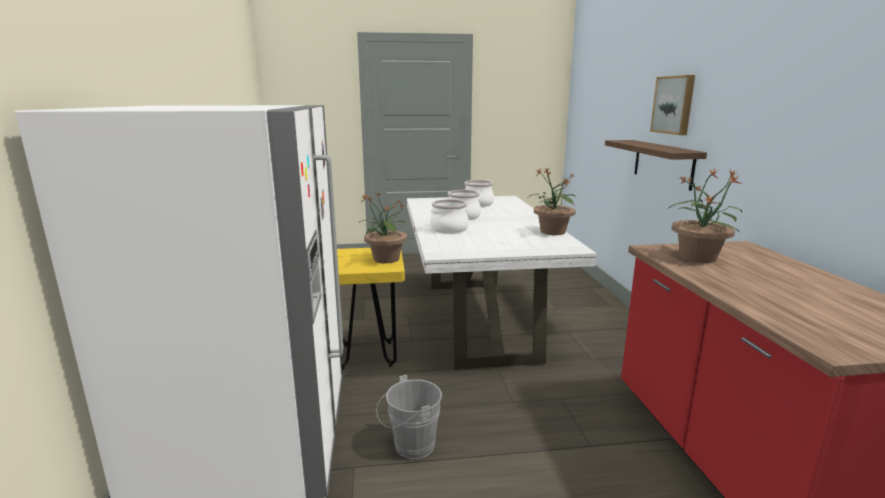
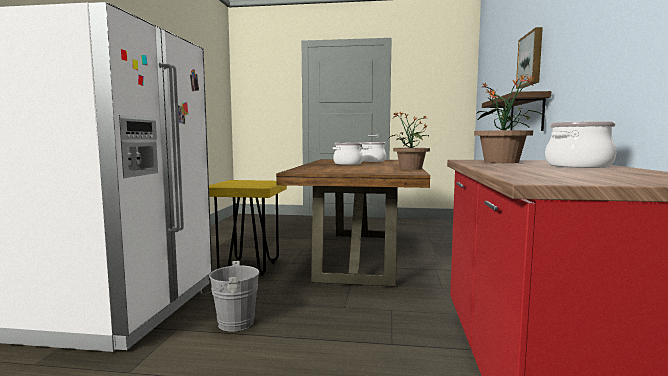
camera: 15 degrees right, 10 degrees down
potted plant [358,193,407,263] -> none
white dining table [407,196,597,370] -> brown dining table [276,159,430,287]
cooking pot [430,199,469,234] -> cooking pot moved to [545,121,616,168]

